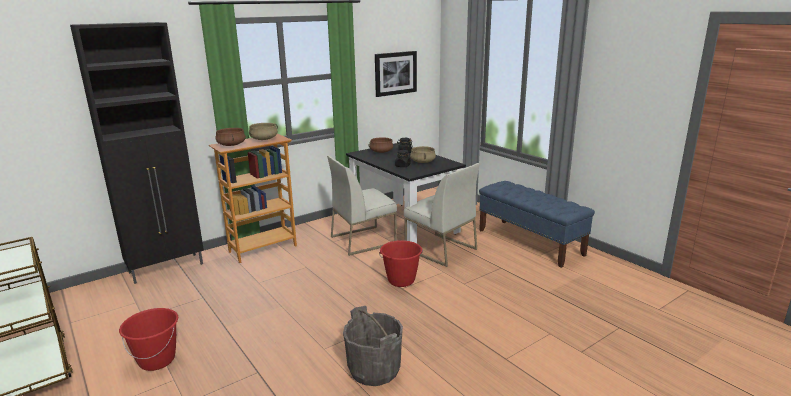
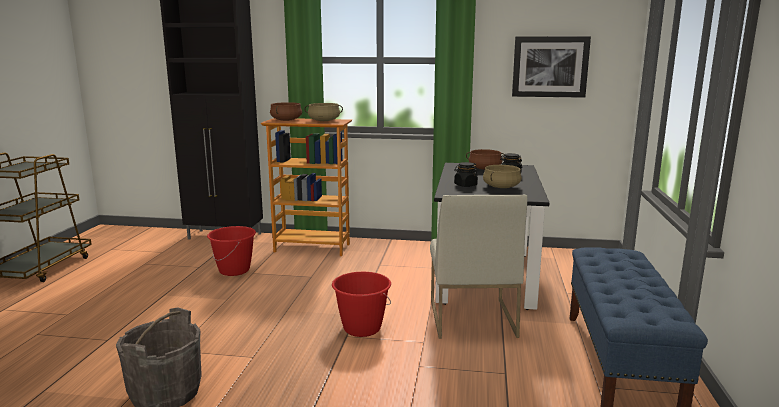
camera: 45 degrees right, 5 degrees down
red bucket [119,308,178,371] -> red bucket moved to [207,226,256,276]
white chair [327,156,397,256] -> none

